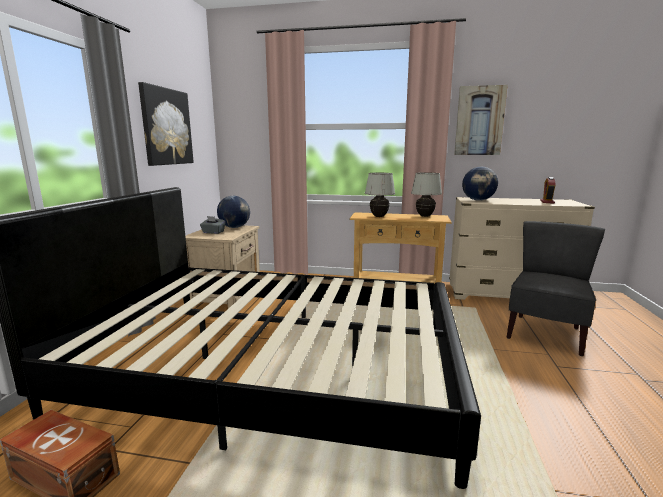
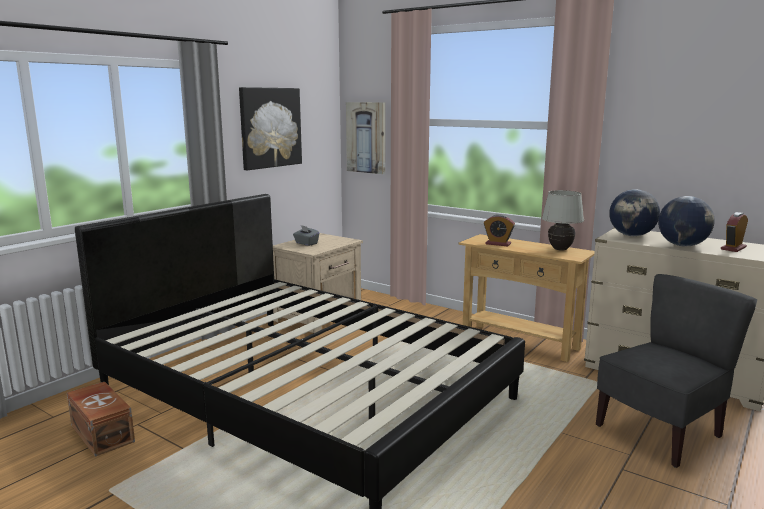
camera: 25 degrees right, 0 degrees up
globe [217,196,250,228] -> globe moved to [658,196,715,247]
white table lamp [365,172,395,217] -> alarm clock [484,214,515,247]
picture [454,85,508,155] -> picture moved to [346,102,385,174]

